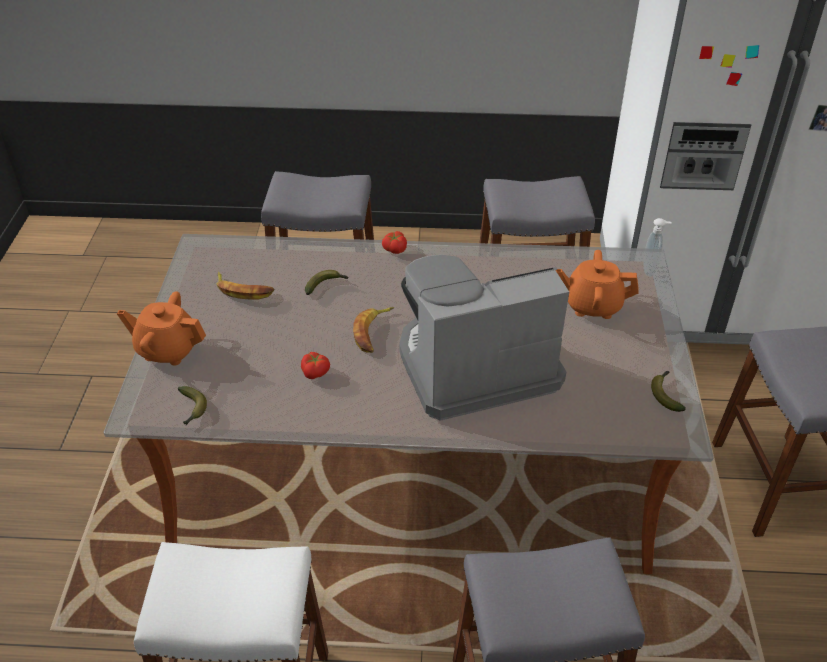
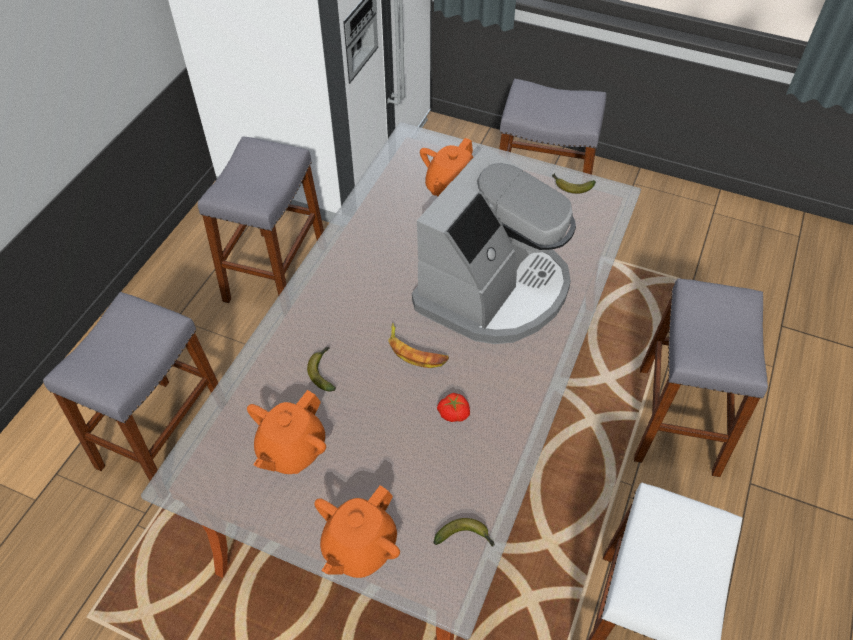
camera: 70 degrees left, 10 degrees up
banana [216,272,274,299] -> orange teapot [247,390,326,474]
tomato [382,231,407,254] -> none
coffee machine [399,255,569,421] -> coffee machine turned 150 degrees counterclockwise [412,146,576,344]
soap dispenser [643,218,671,277] -> none

